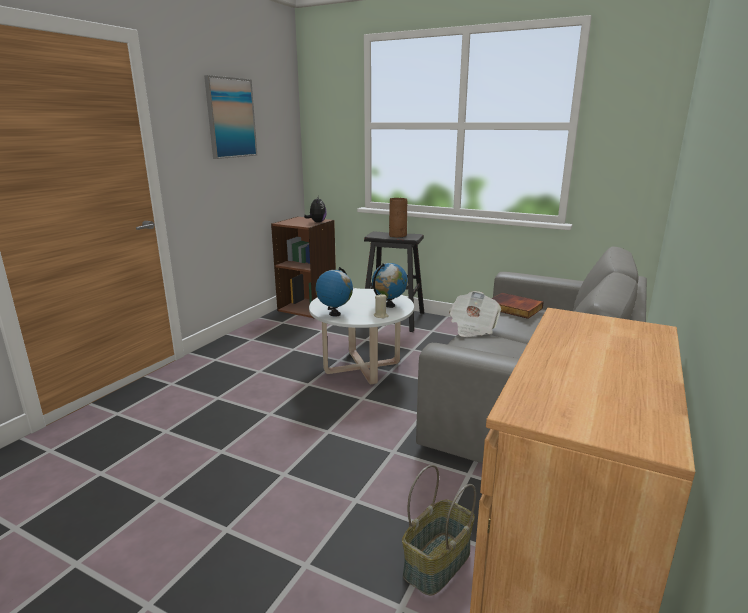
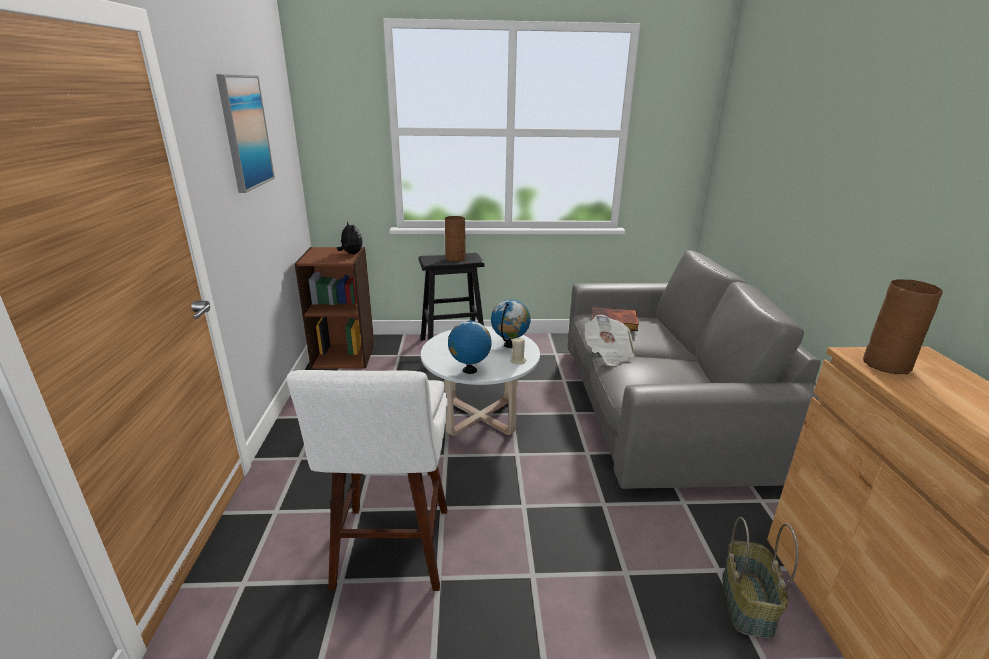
camera: 30 degrees left, 5 degrees up
none -> white stool [287,370,448,591]
none -> brown vase [863,279,943,374]

